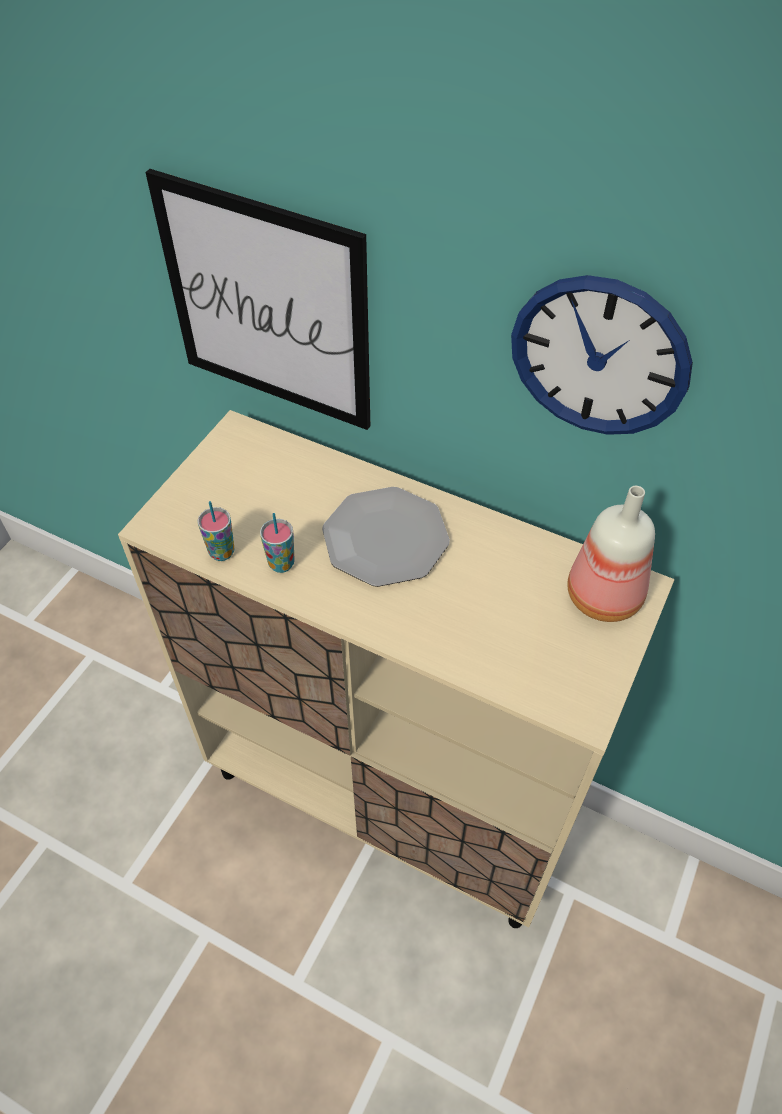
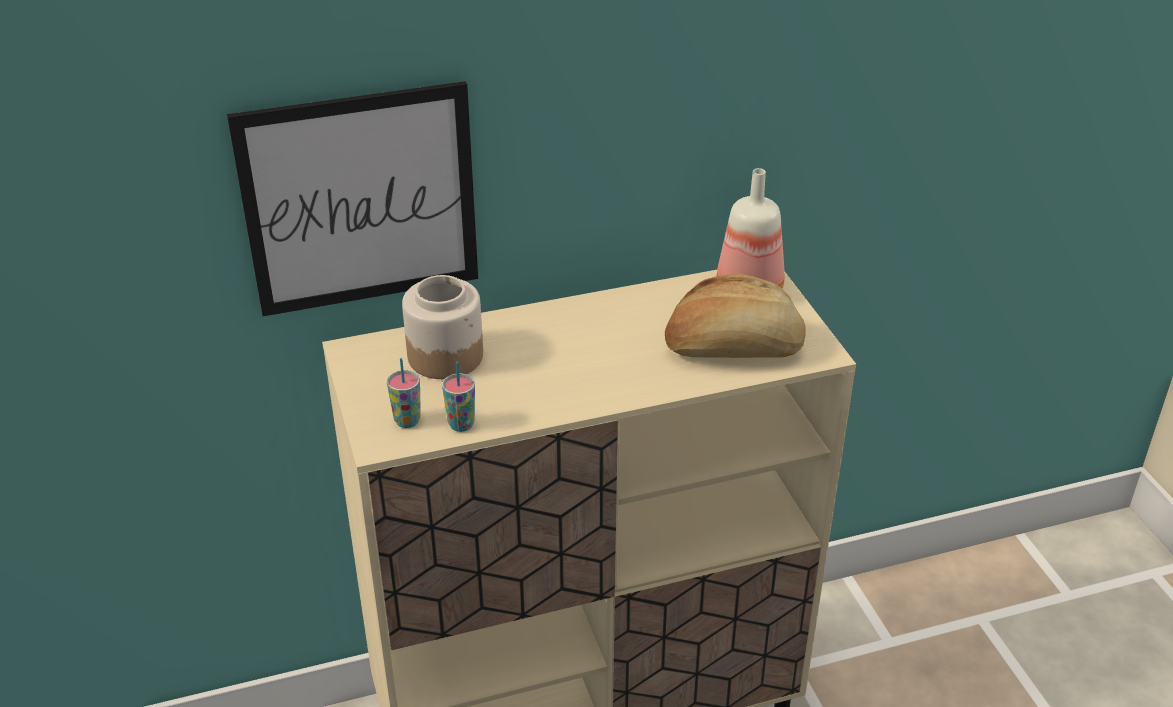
camera: 45 degrees left, 15 degrees down
cup [260,513,295,573] -> cup moved to [387,358,421,428]
plate [322,487,450,587] -> none
wall clock [511,275,693,435] -> none
none -> jar [402,275,483,379]
none -> bread [665,274,806,358]

